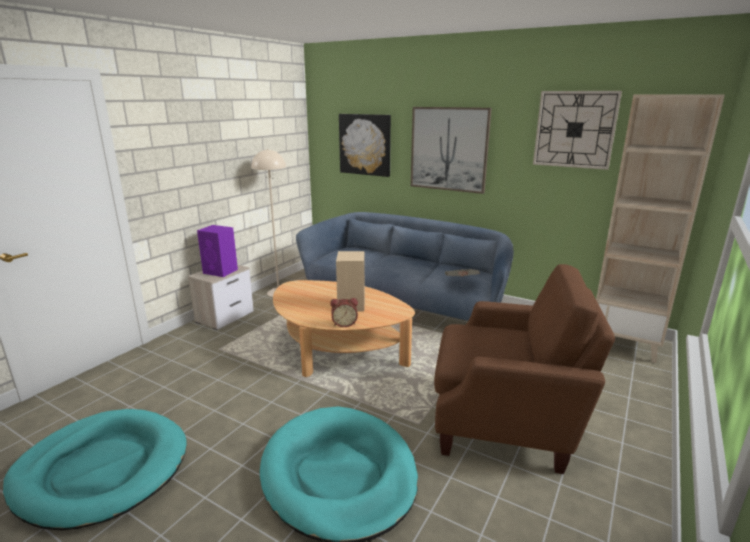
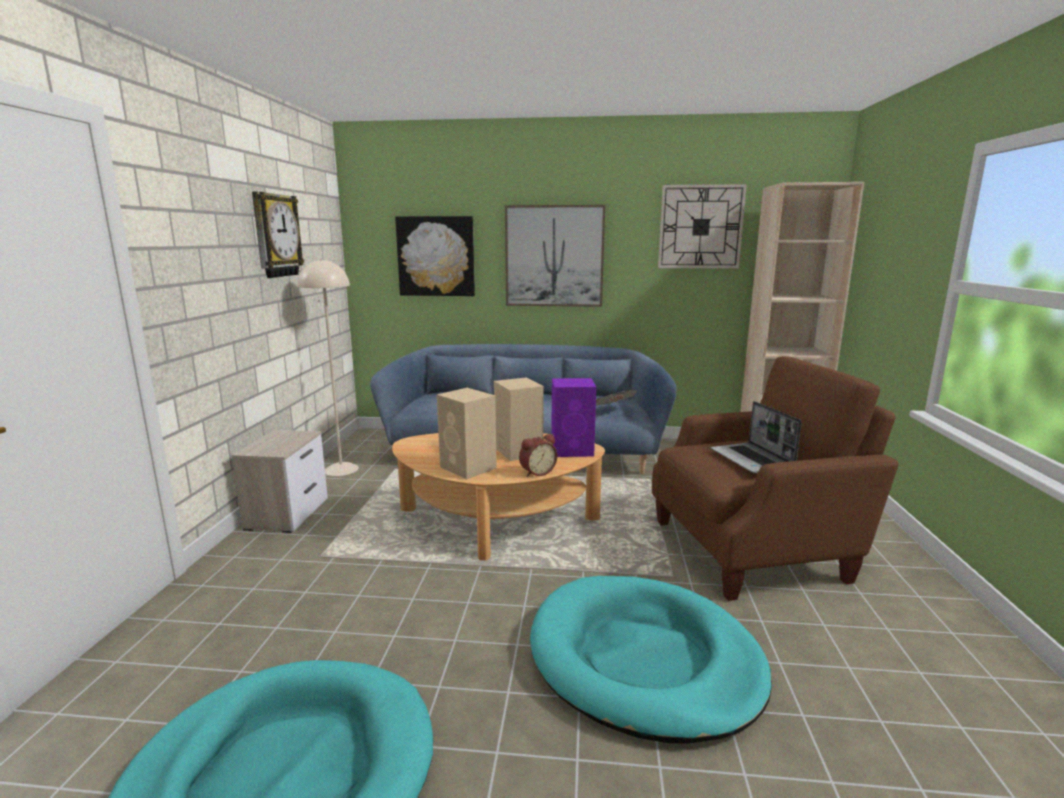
camera: 25 degrees left, 5 degrees down
purple speaker [197,225,238,277] -> purple speaker moved to [551,378,596,457]
none -> wall clock [252,191,304,278]
none -> beige speaker [437,388,497,479]
none -> laptop [711,401,802,474]

